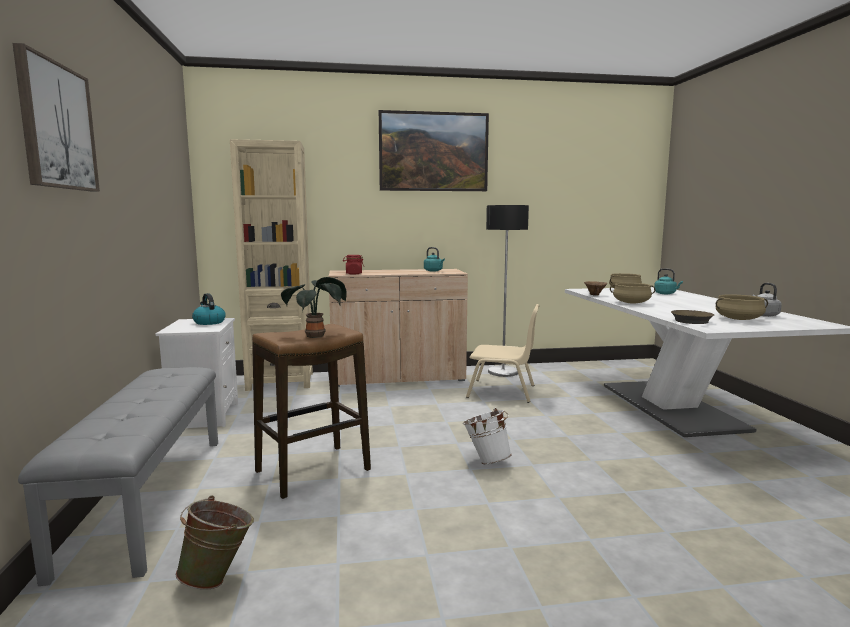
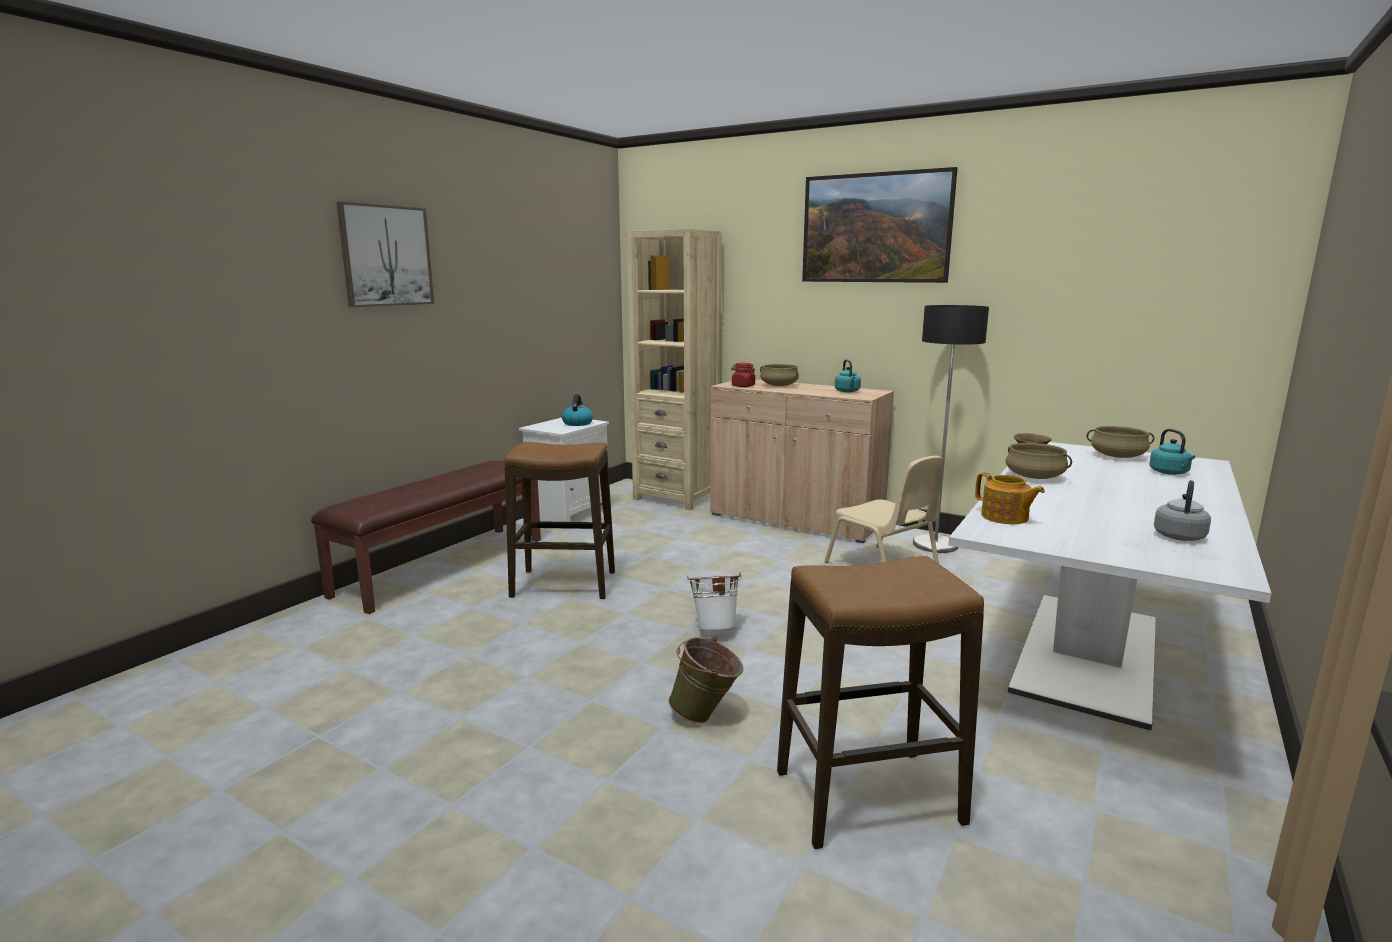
camera: 40 degrees right, 5 degrees up
grey bench [18,367,218,586] -> brown bench [311,461,541,614]
green bucket [175,495,254,590] -> green bucket moved to [668,636,743,723]
potted plant [281,277,347,338] -> none
brown frying pan [671,310,714,324] -> teapot [975,472,1045,524]
beige cooking pot [716,294,768,320] -> beige cooking pot moved to [760,364,799,386]
none -> stool [777,556,984,849]

